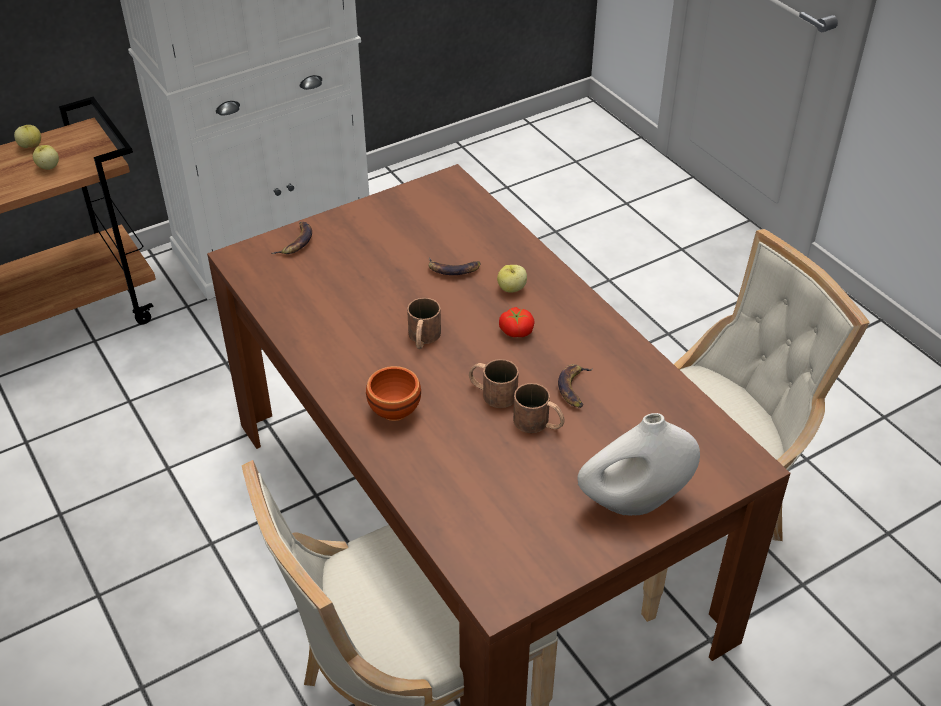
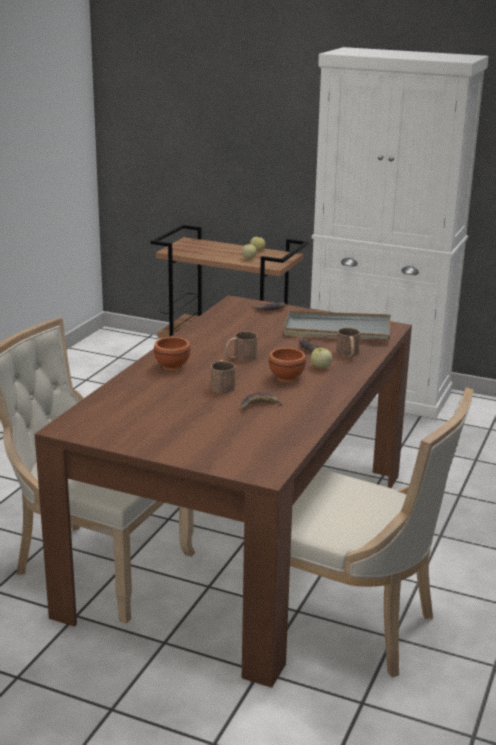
camera: 55 degrees right, 20 degrees down
tomato [499,307,535,337] -> brown bowl [269,348,306,382]
brown mug [513,383,565,433] -> brown mug moved to [337,328,360,358]
white vase [577,413,700,516] -> none
none -> grey tray [284,311,391,339]

